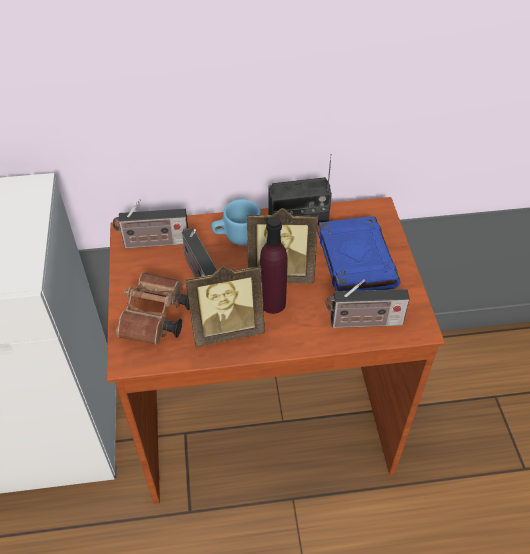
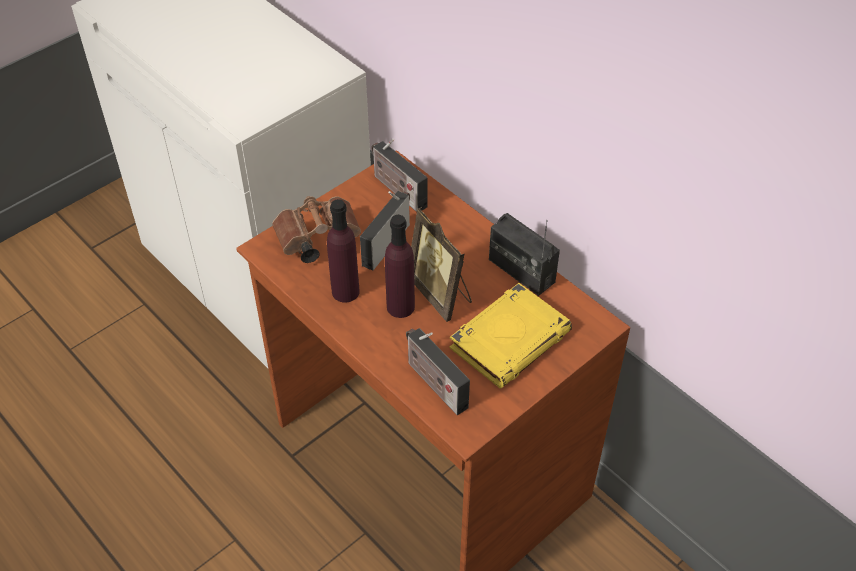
camera: 55 degrees right, 0 degrees up
picture frame [185,265,265,347] -> purple bottle [327,199,360,303]
blue mug [211,199,261,246] -> none
blue book [318,216,401,291] -> yellow book [450,283,572,388]

